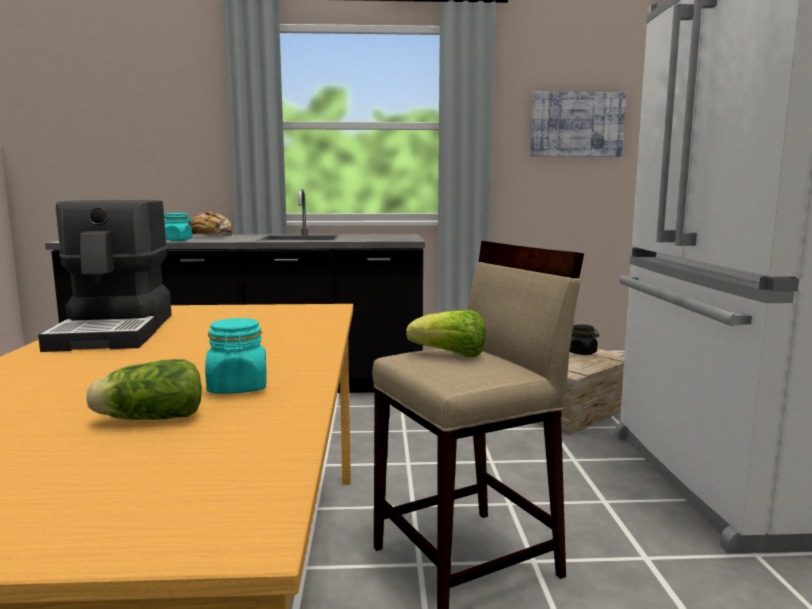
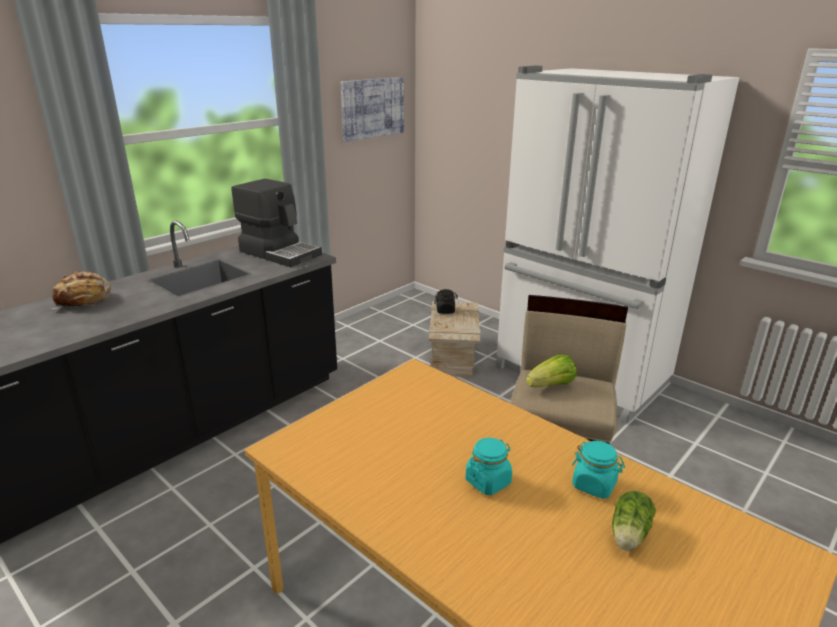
camera: 45 degrees left, 15 degrees up
coffee machine [38,200,172,352] -> coffee machine moved to [231,179,322,267]
turquoise jar [164,213,192,241] -> turquoise jar moved to [466,438,512,495]

